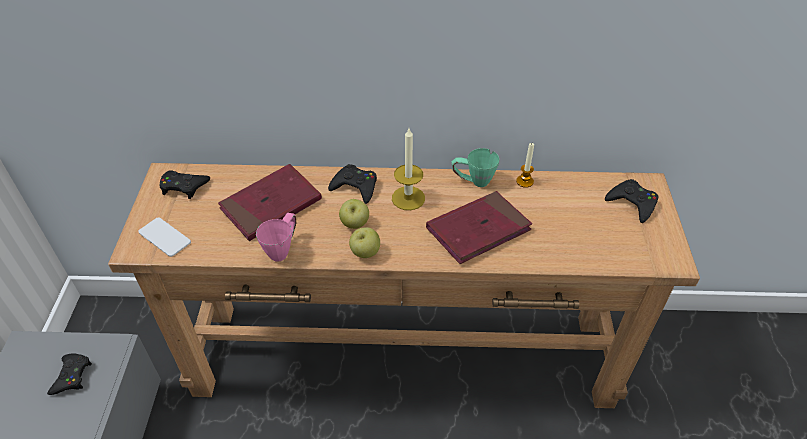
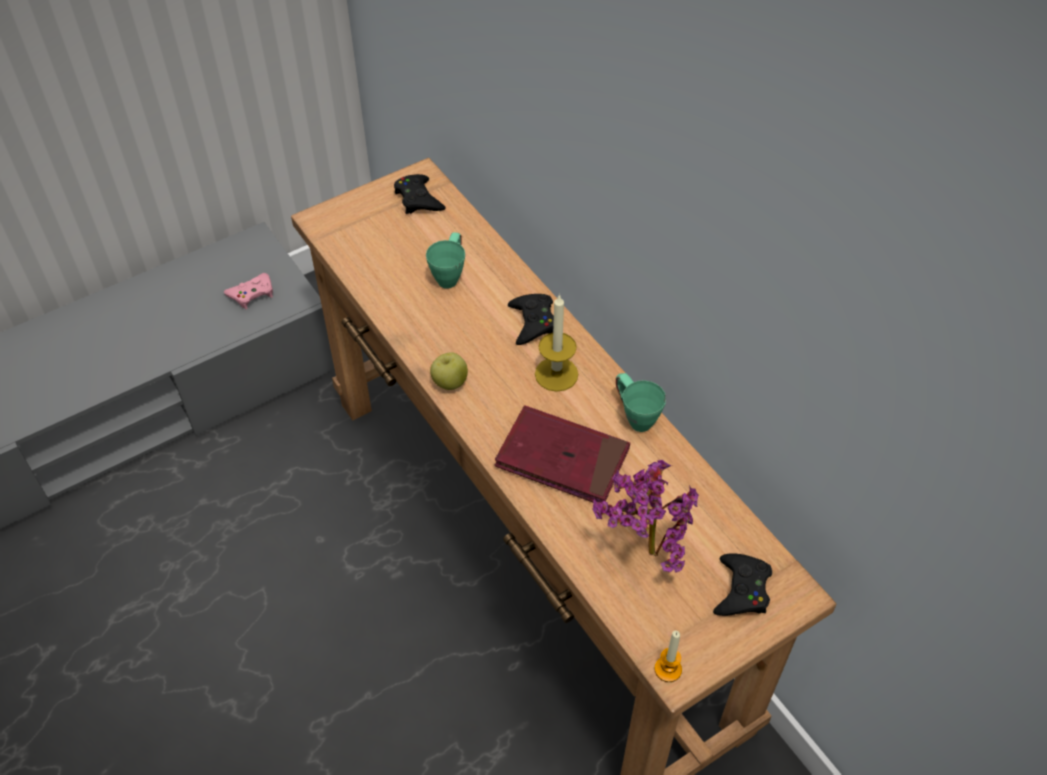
camera: 55 degrees right, 5 degrees up
black game controller [47,353,92,395] -> pink game controller [224,273,273,310]
phone [138,217,191,257] -> none
red book [218,164,322,241] -> green mug [426,232,465,289]
pink mug [256,213,296,262] -> none
apple [339,199,369,229] -> none
candle [516,143,534,188] -> candle moved to [655,630,682,682]
none -> potted plant [592,460,699,573]

